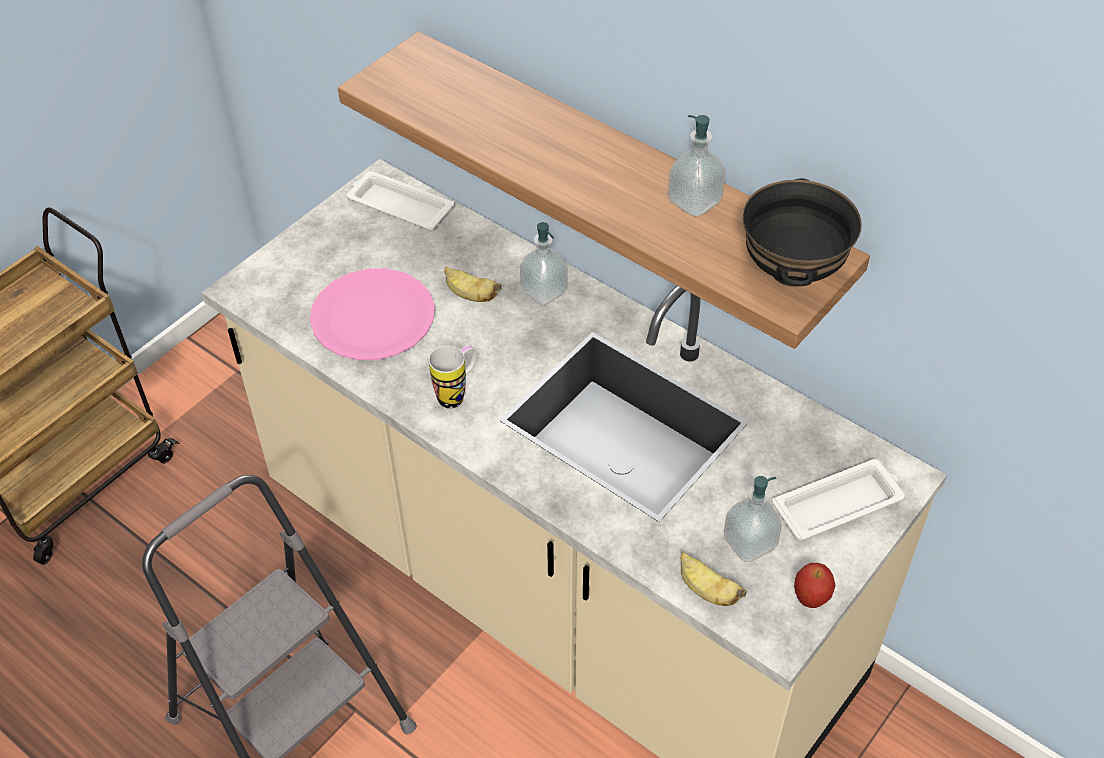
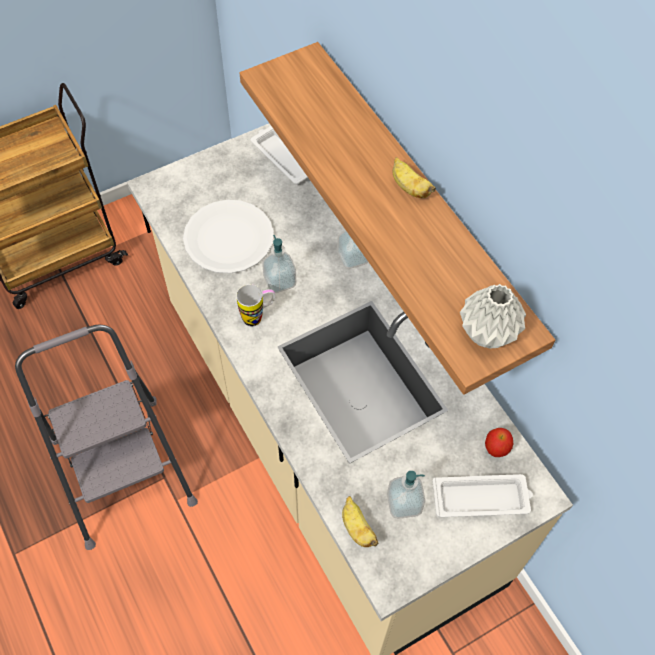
camera: 20 degrees right, 10 degrees up
pink plate [310,268,435,360] -> white plate [183,200,274,274]
banana [444,266,501,302] -> banana moved to [393,157,436,198]
soap dispenser [668,115,726,217] -> soap dispenser moved to [262,235,296,293]
black bowl [742,178,862,287] -> grey vase [460,284,526,349]
apple [794,563,836,608] -> apple moved to [485,428,513,457]

